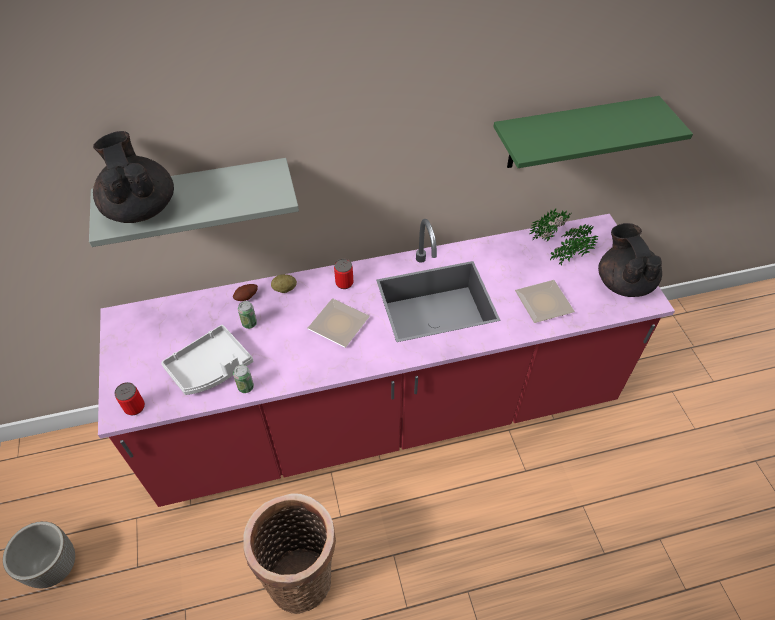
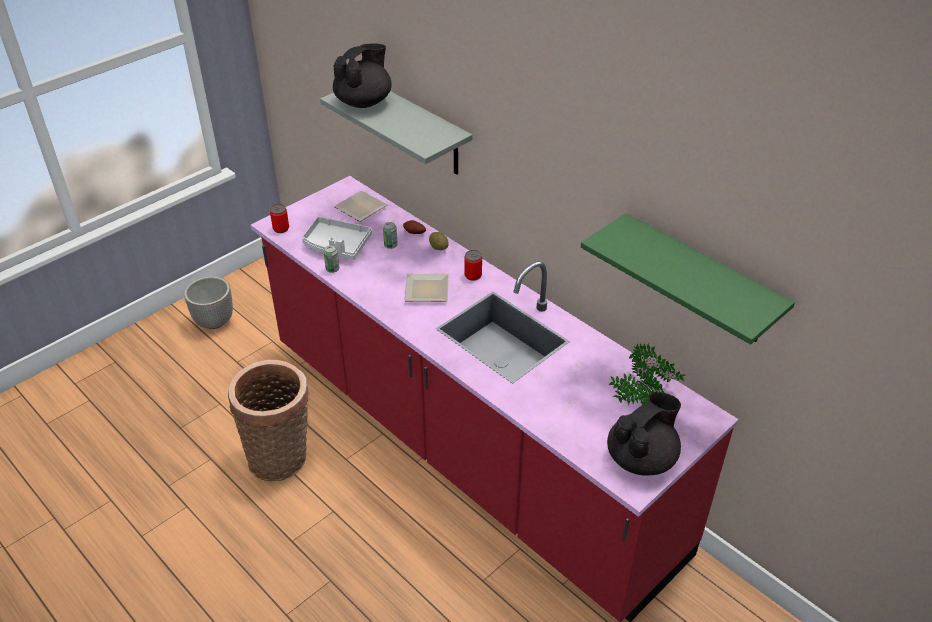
camera: 60 degrees right, 10 degrees down
plate [515,280,575,323] -> plate moved to [334,190,388,222]

